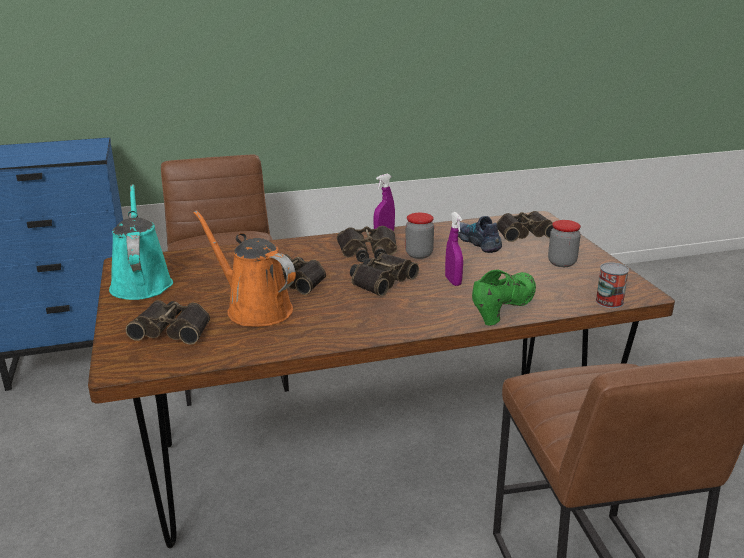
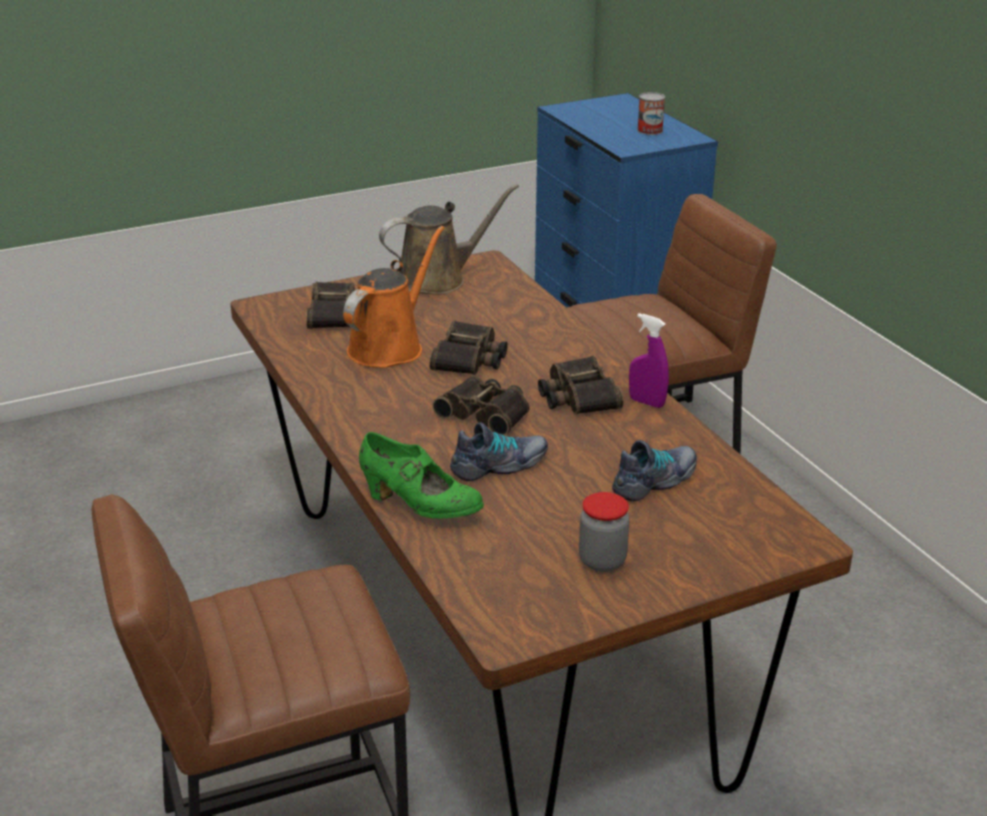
camera: 80 degrees right, 5 degrees up
turquoise watering can [109,185,173,300] -> brown watering can [379,184,519,295]
jar [405,213,434,259] -> none
purple spray bottle [445,212,463,286] -> shoe [450,422,548,481]
binoculars [497,211,553,242] -> none
can [596,262,629,308] -> can moved to [637,92,665,135]

